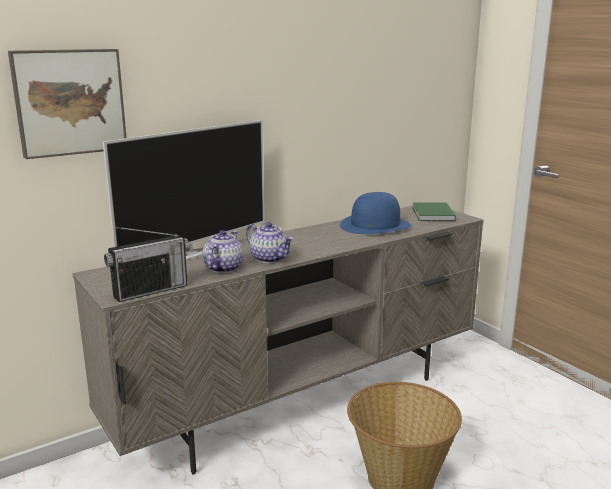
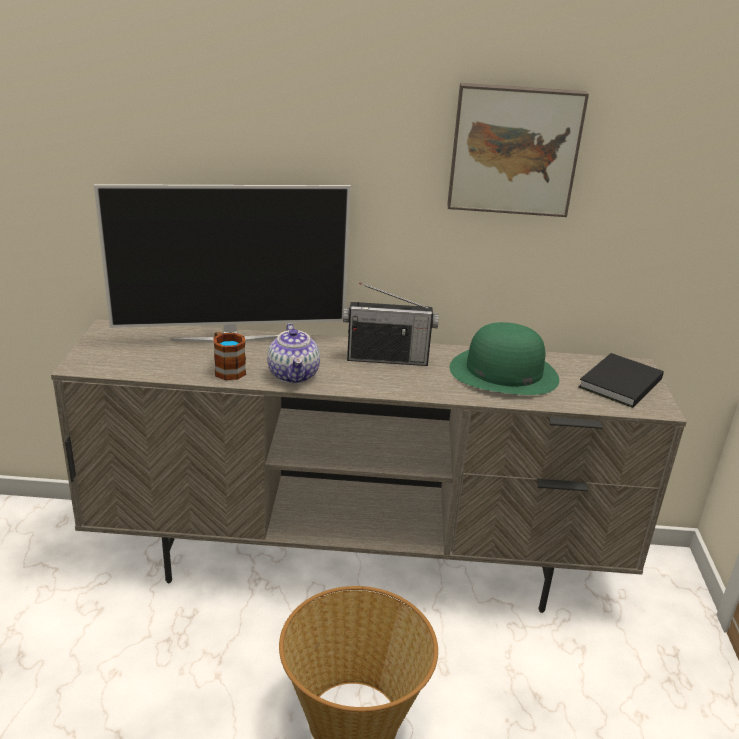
camera: 35 degrees right, 10 degrees up
picture [8,49,126,159] -> picture moved to [447,83,589,217]
radio [104,227,190,302] -> radio moved to [343,282,439,366]
teapot [203,230,244,273] -> mug [213,332,246,380]
blue hat [340,192,411,234] -> green hat [450,322,559,395]
green book [412,202,456,221] -> black book [578,353,664,408]

